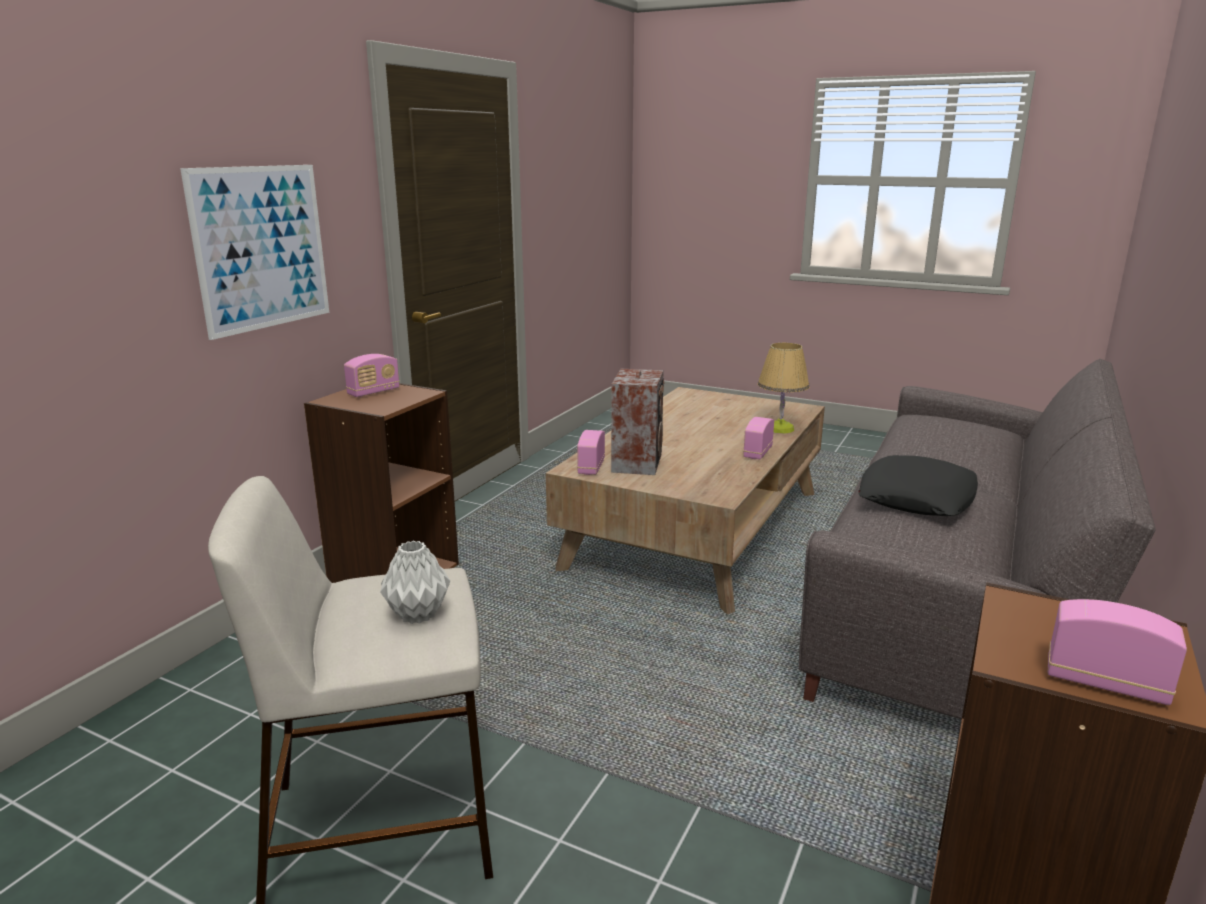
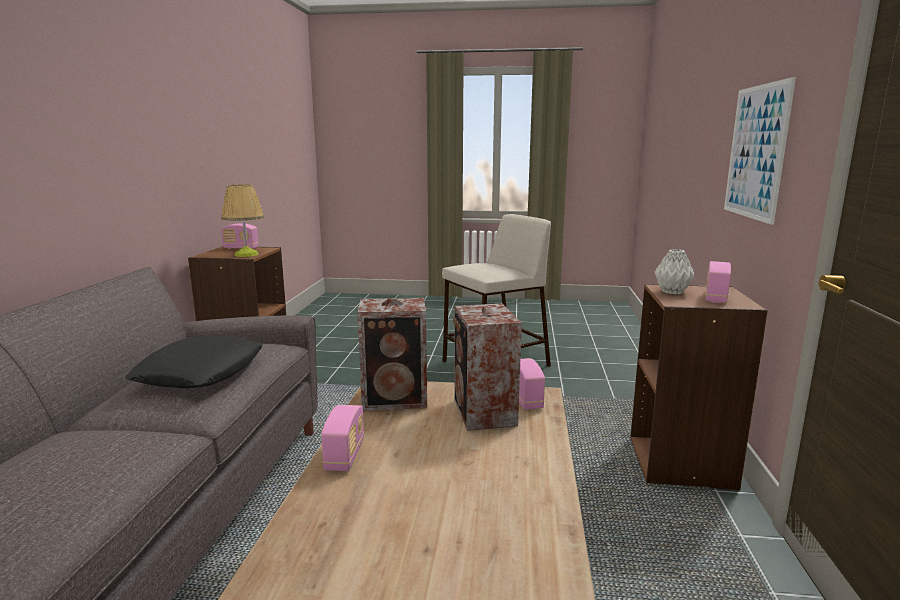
camera: 160 degrees right, 5 degrees down
grey vase [380,540,450,624] -> grey vase moved to [655,249,695,294]
table lamp [758,343,809,433] -> table lamp moved to [221,184,265,257]
none -> speaker [357,298,427,411]

